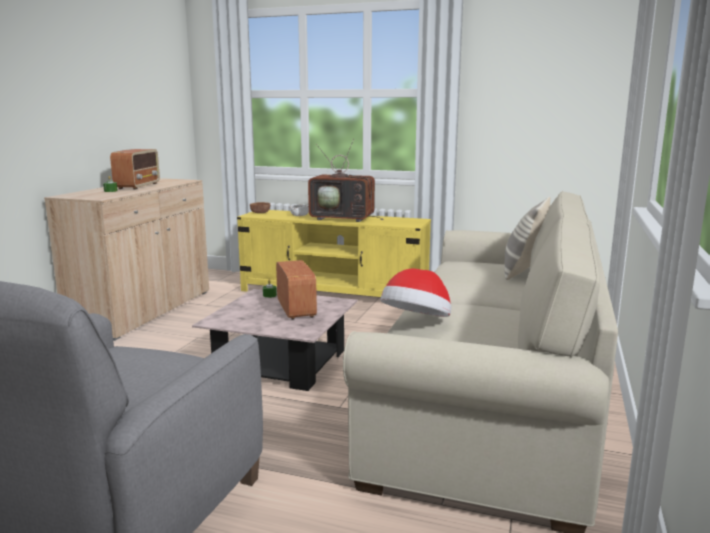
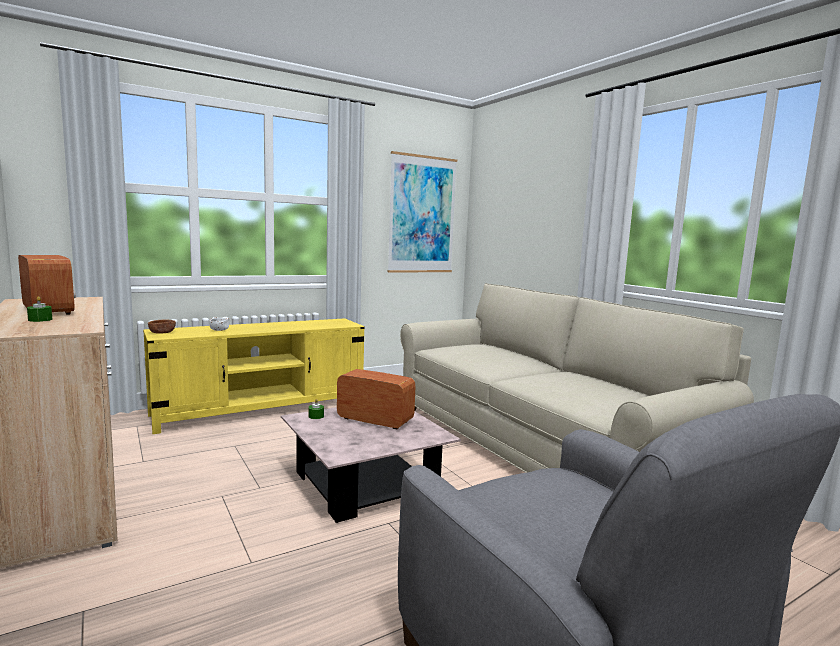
camera: 50 degrees left, 5 degrees down
television [308,139,384,222] -> none
hat [380,268,451,317] -> none
pillow [505,197,550,280] -> none
none -> picture [387,151,457,273]

